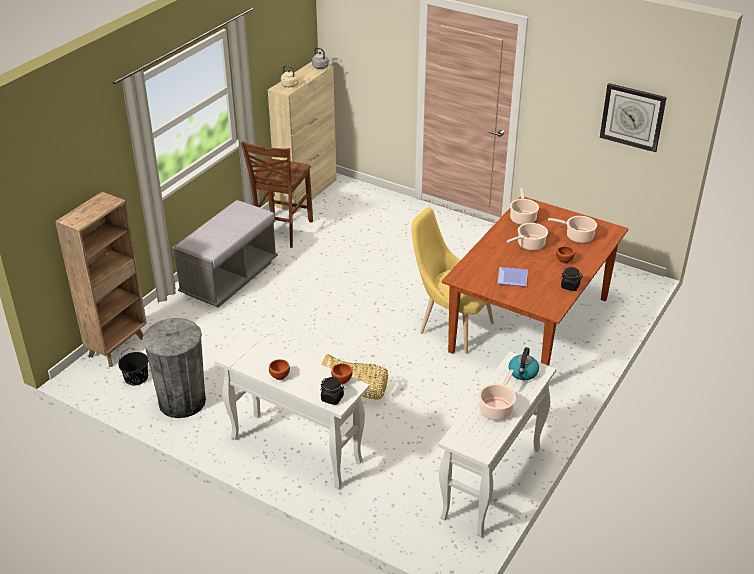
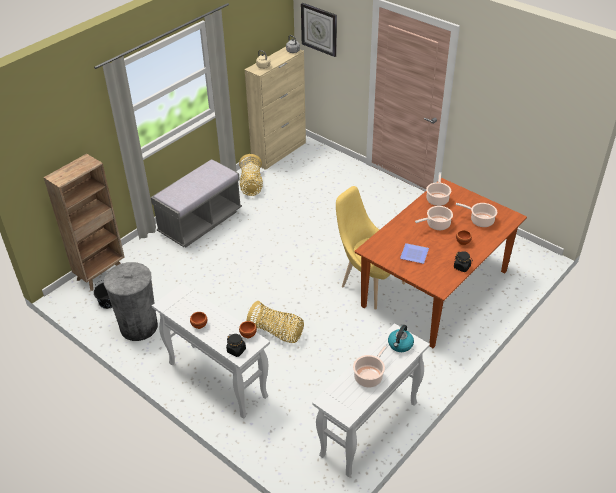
camera: 10 degrees right, 5 degrees up
brown chair [241,141,313,248] -> basket [239,154,263,196]
wall clock [600,83,667,152] -> wall clock moved to [301,3,337,57]

